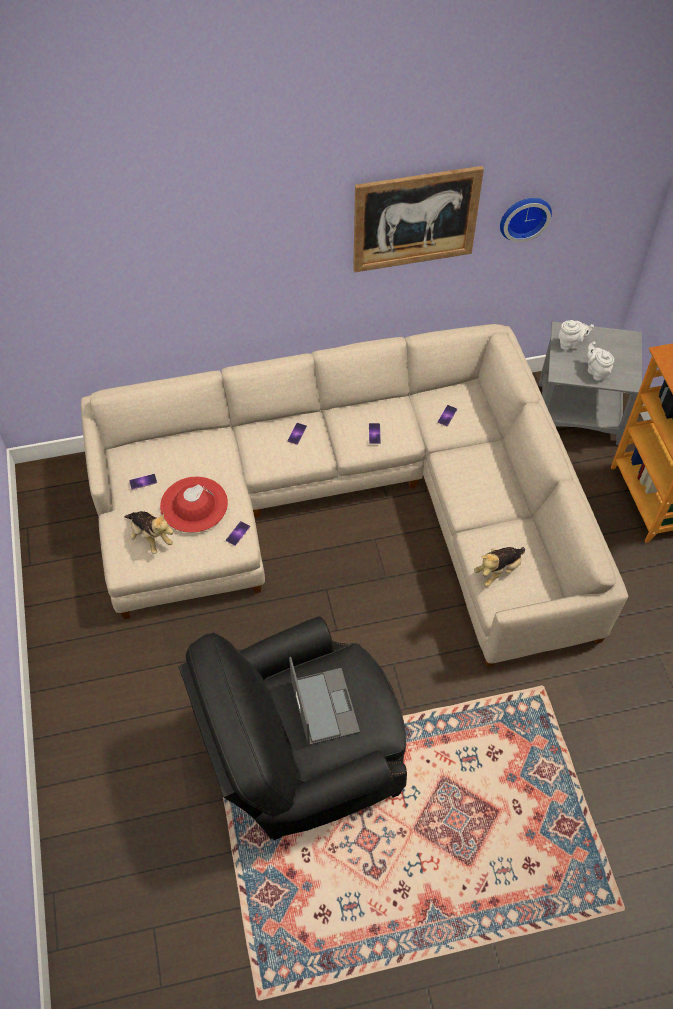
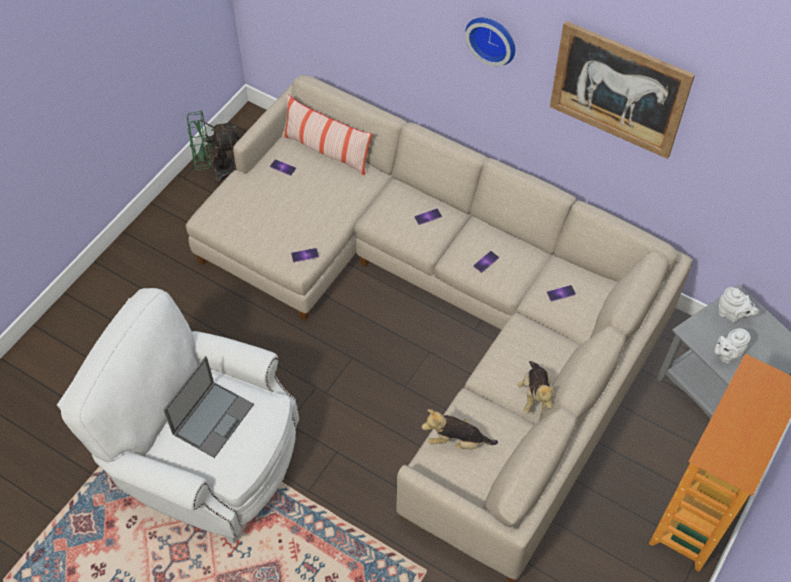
camera: 45 degrees right, 0 degrees up
plush toy [125,511,173,554] -> plush toy moved to [518,361,555,414]
red hat [160,477,228,533] -> none
black armchair [178,616,407,840] -> white armchair [57,288,300,544]
wall clock [500,198,552,242] -> wall clock moved to [465,18,515,66]
white teapot [587,341,614,381] -> white teapot turned 135 degrees counterclockwise [714,328,750,364]
none -> green fan [187,110,241,187]
none -> pillow [282,94,372,176]

